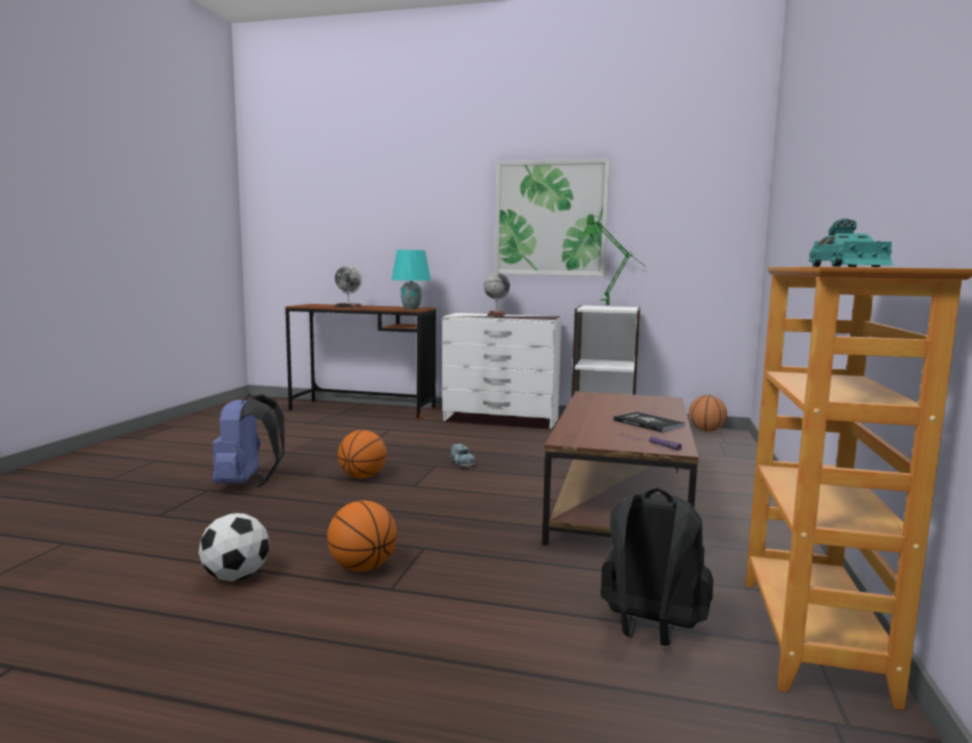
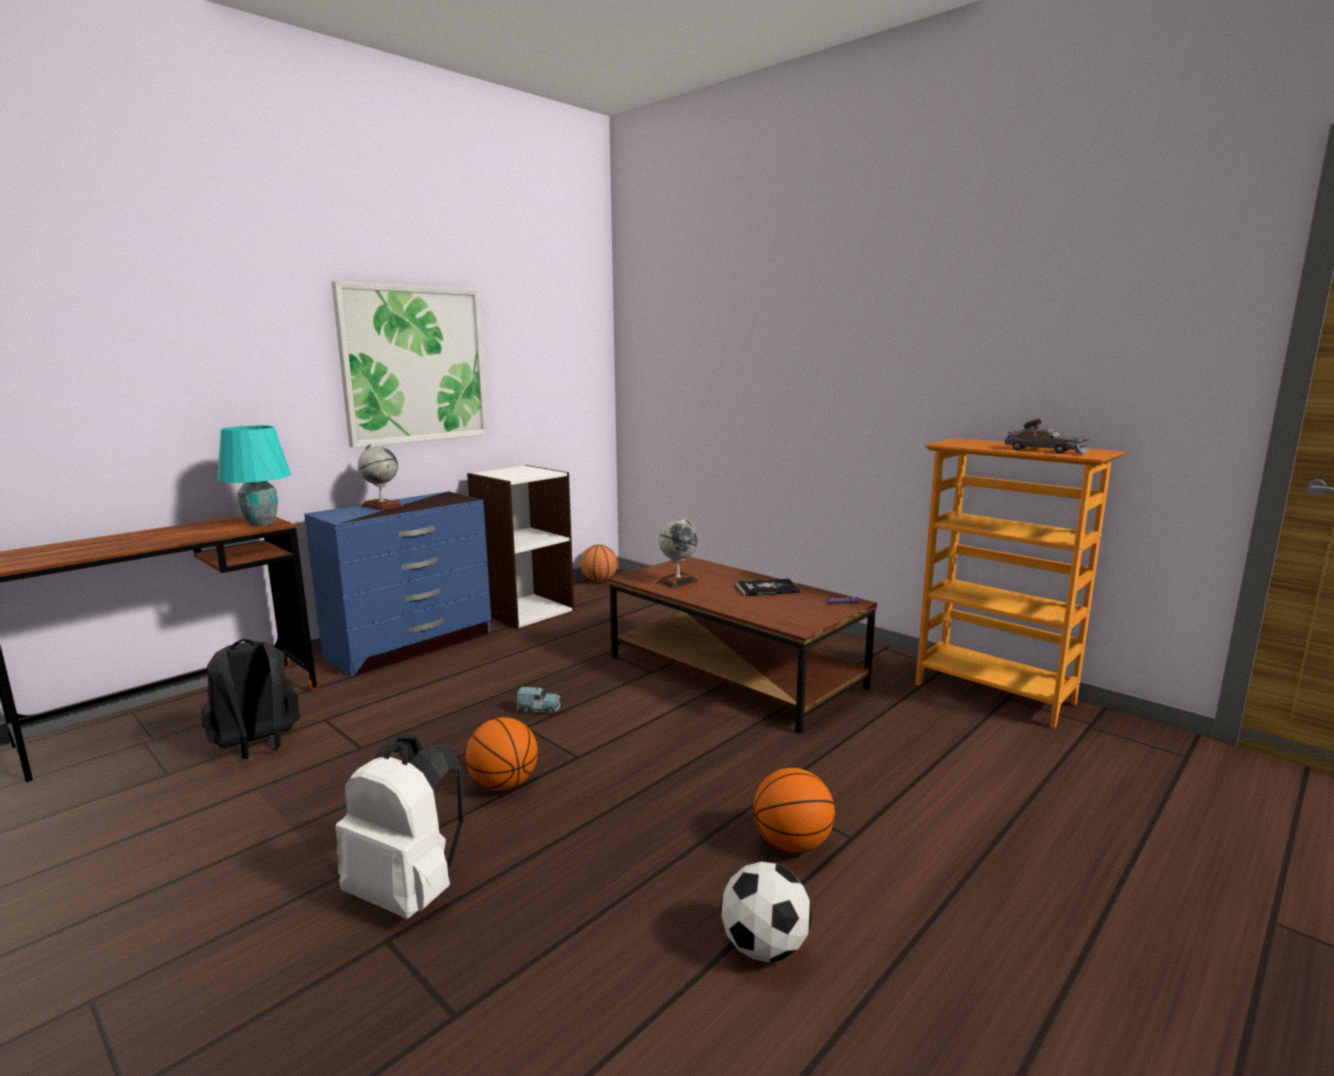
camera: 60 degrees left, 5 degrees up
blue backpack [212,393,285,487] -> white backpack [336,736,463,919]
globe [334,264,363,308] -> globe moved to [657,518,699,588]
white dresser [443,313,562,429] -> blue dresser [304,491,491,677]
green table lamp [582,213,645,305] -> none
black backpack [600,488,713,646] -> black backpack moved to [201,639,300,759]
turquoise toy car [808,219,893,267] -> grey toy car [1005,418,1090,454]

